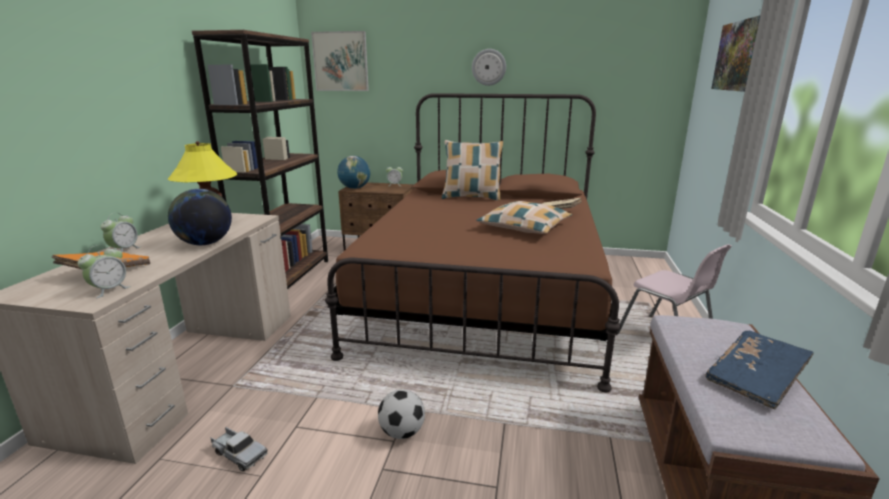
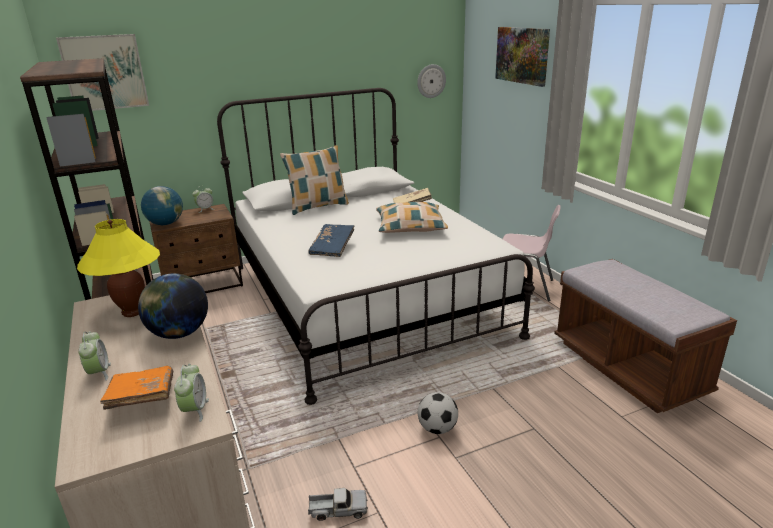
camera: 35 degrees left, 5 degrees up
brown bed [325,93,621,393] -> white bed [217,88,535,405]
wall clock [472,49,506,86] -> wall clock moved to [417,64,446,98]
blue book [705,331,814,409] -> blue book moved to [308,224,355,257]

